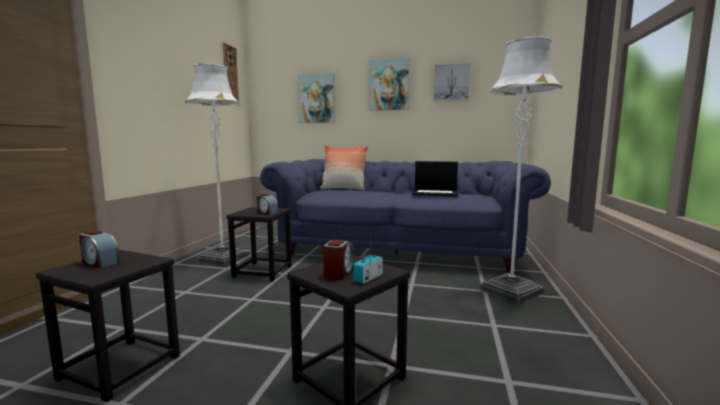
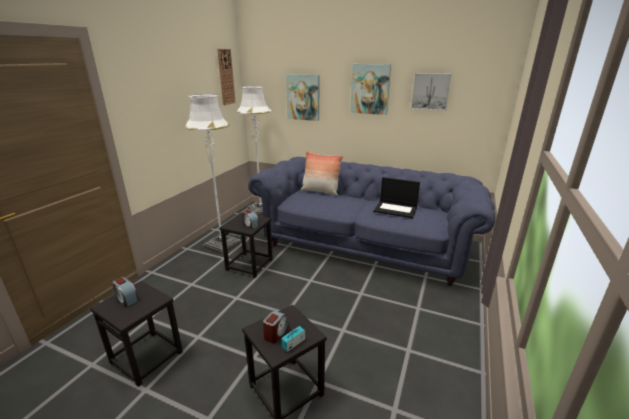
camera: 10 degrees right, 15 degrees up
white floor lamp [480,36,563,305] -> white floor lamp moved to [237,86,271,216]

